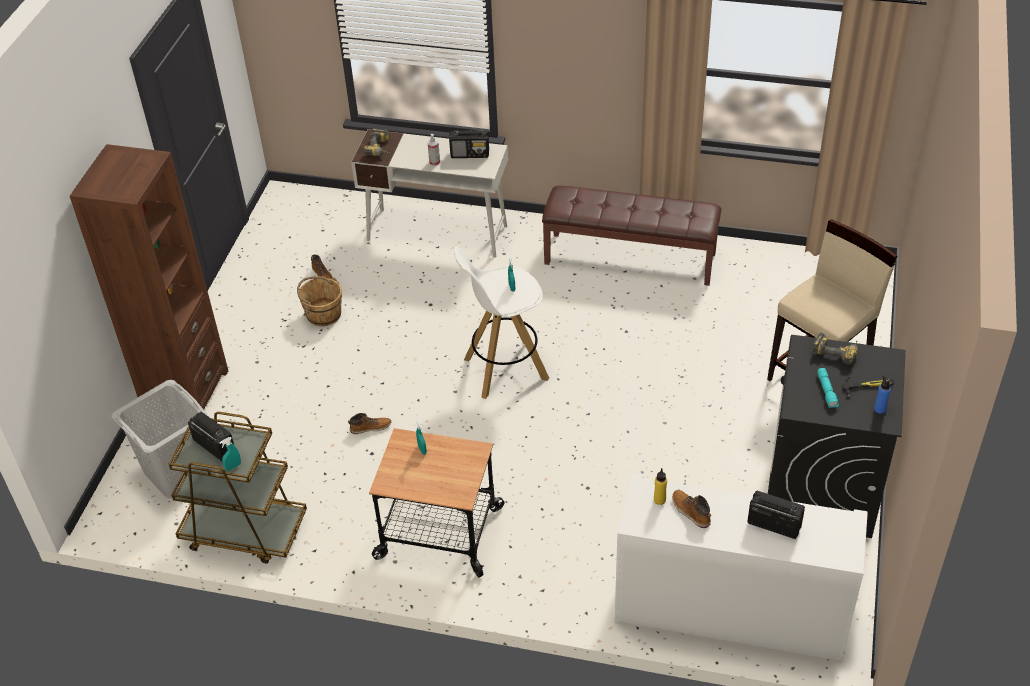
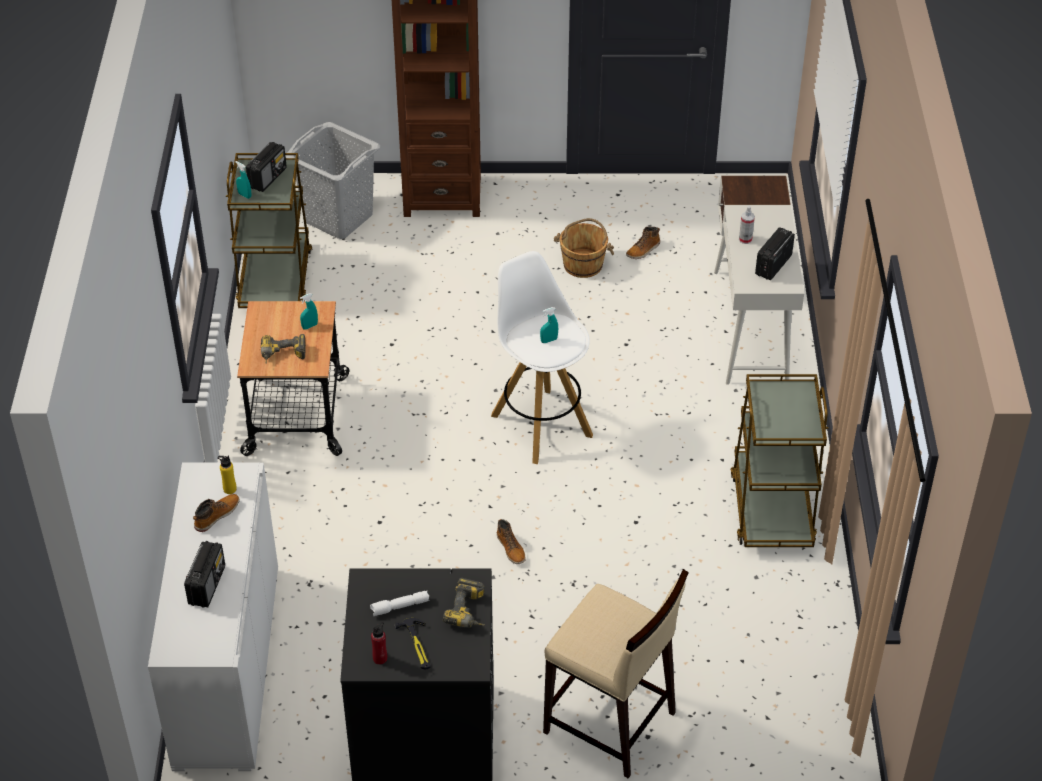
camera: 75 degrees right, 0 degrees up
boot [348,413,391,434] -> boot moved to [497,519,526,564]
power drill [363,128,391,156] -> power drill moved to [261,334,306,363]
radio [449,130,489,158] -> radio turned 45 degrees clockwise [755,227,795,280]
brown bench [542,186,721,286] -> brown cart [731,374,829,547]
turquoise flashlight [817,368,839,408] -> white flashlight [370,591,429,616]
blue bottle [874,376,891,414] -> red bottle [371,622,387,665]

